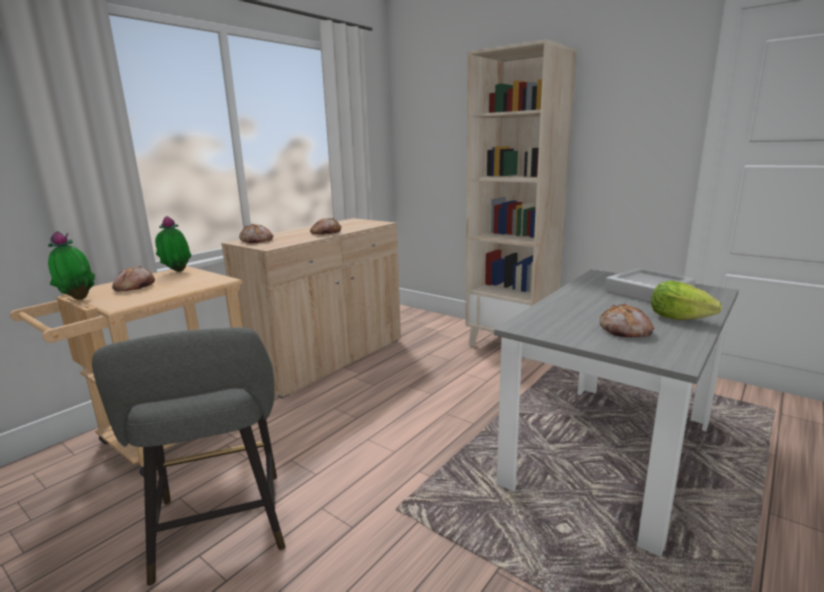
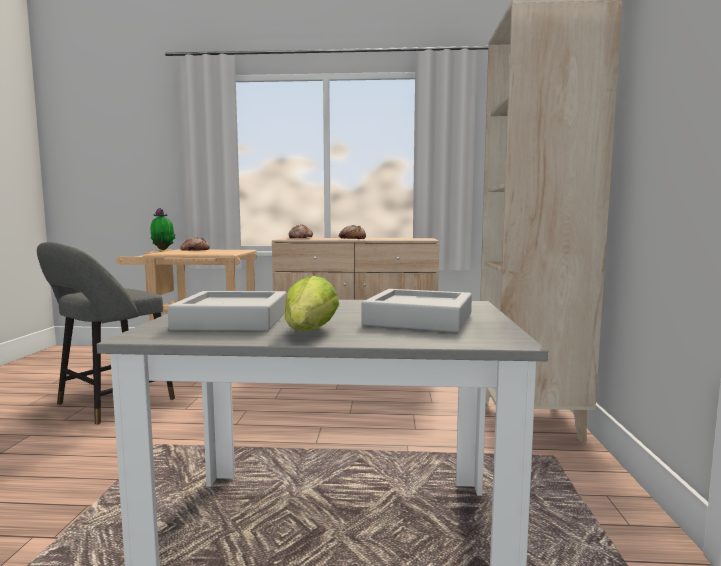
camera: 55 degrees right, 10 degrees down
potted plant [155,216,192,272] -> none
bread [599,303,654,337] -> grey tray [168,291,287,331]

